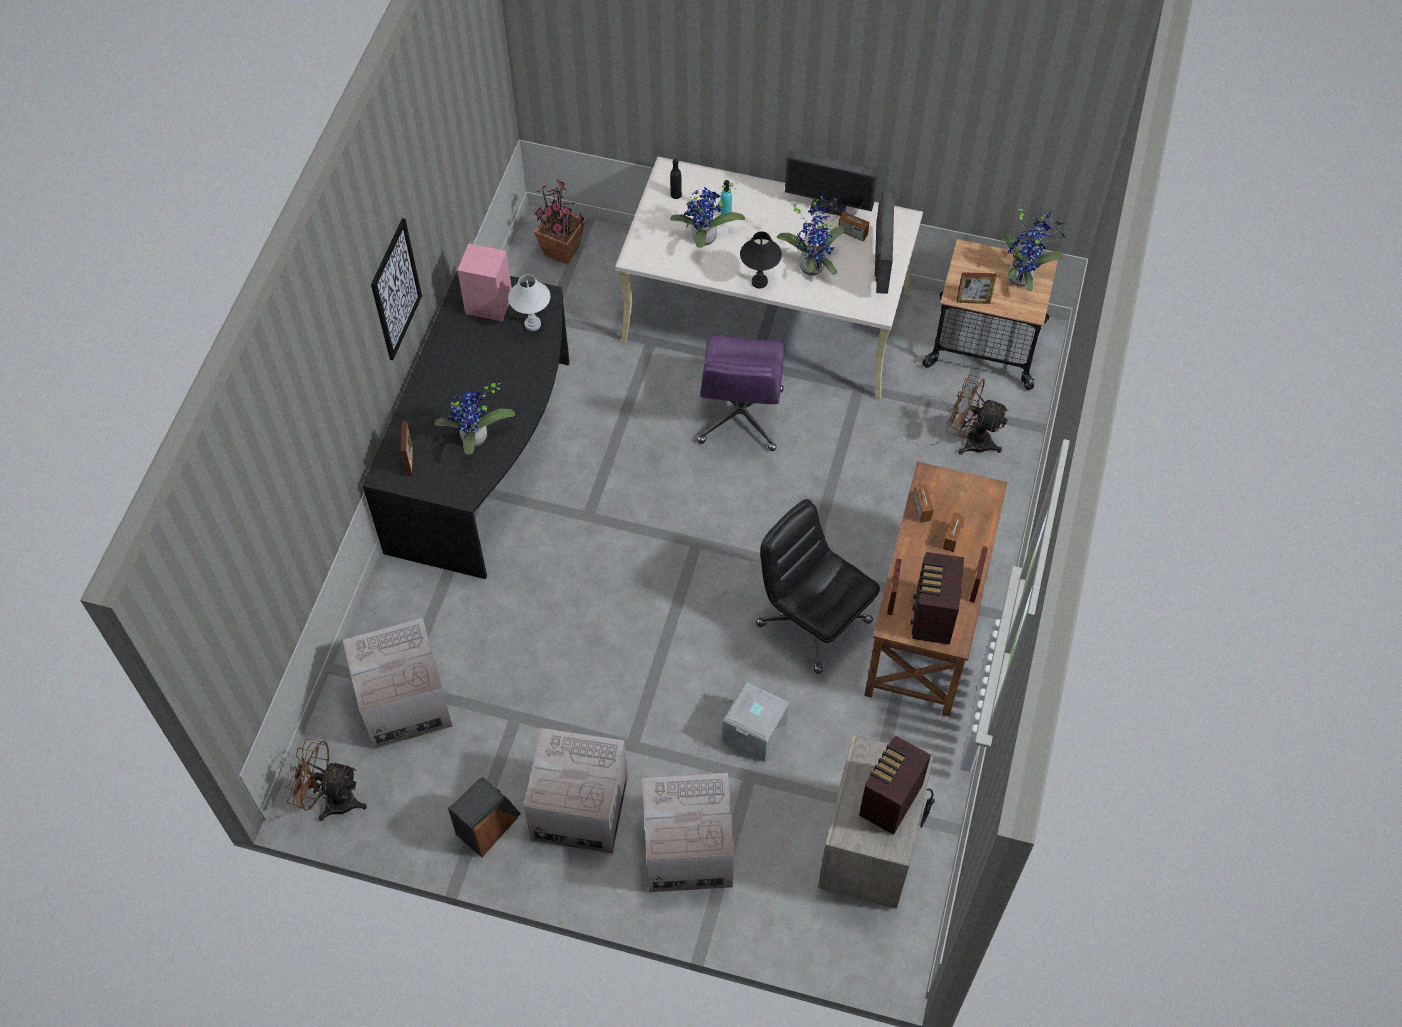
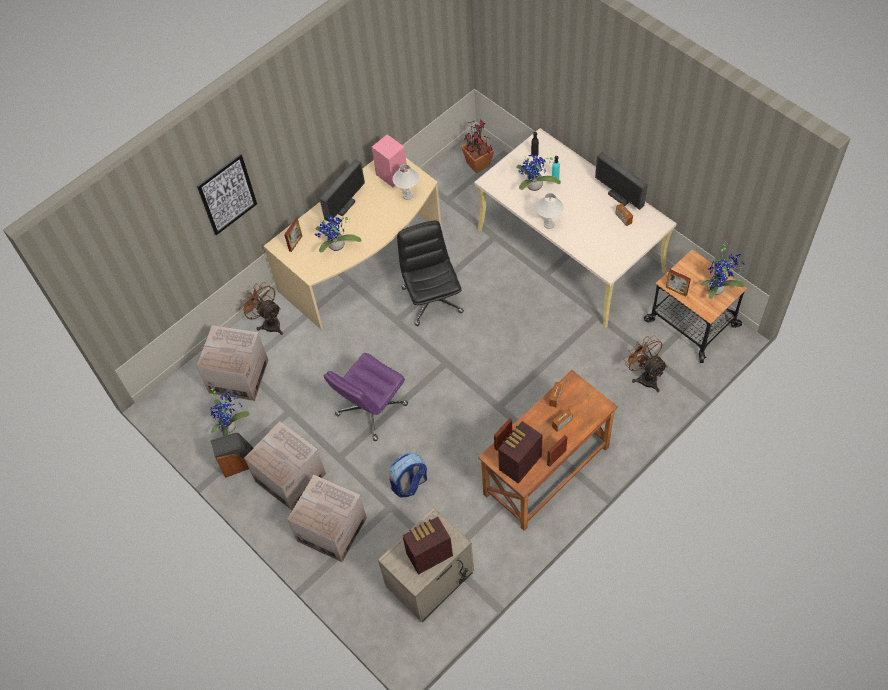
camera: 35 degrees right, 0 degrees up
brown fan [286,738,367,821] -> brown fan moved to [239,283,283,335]
black desk [362,272,570,579] -> beige desk [263,158,442,330]
picture [371,218,422,360] -> picture moved to [197,154,257,235]
purple office chair [697,335,785,451] -> purple office chair moved to [324,353,408,441]
grey storage box [722,681,789,762] -> backpack [389,453,427,498]
black table lamp [740,231,782,289] -> white table lamp [536,193,563,229]
black office chair [756,499,880,674] -> black office chair moved to [397,221,464,326]
potted plant [777,194,846,275] -> potted plant moved to [210,386,250,436]
monitor [875,188,895,294] -> monitor moved to [320,159,365,222]

